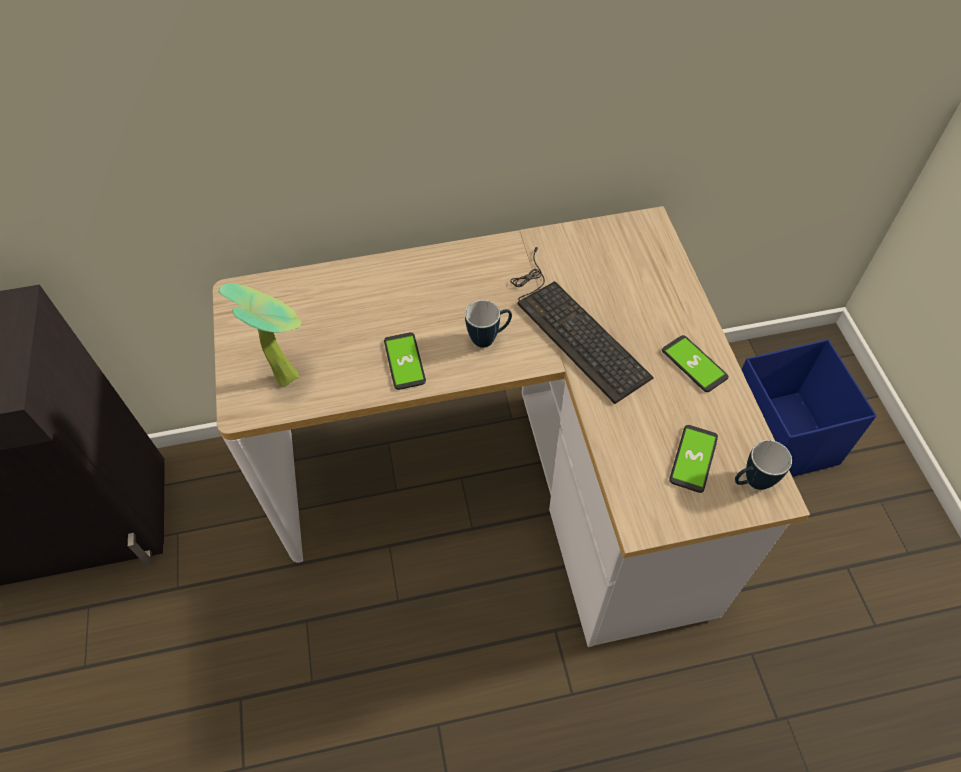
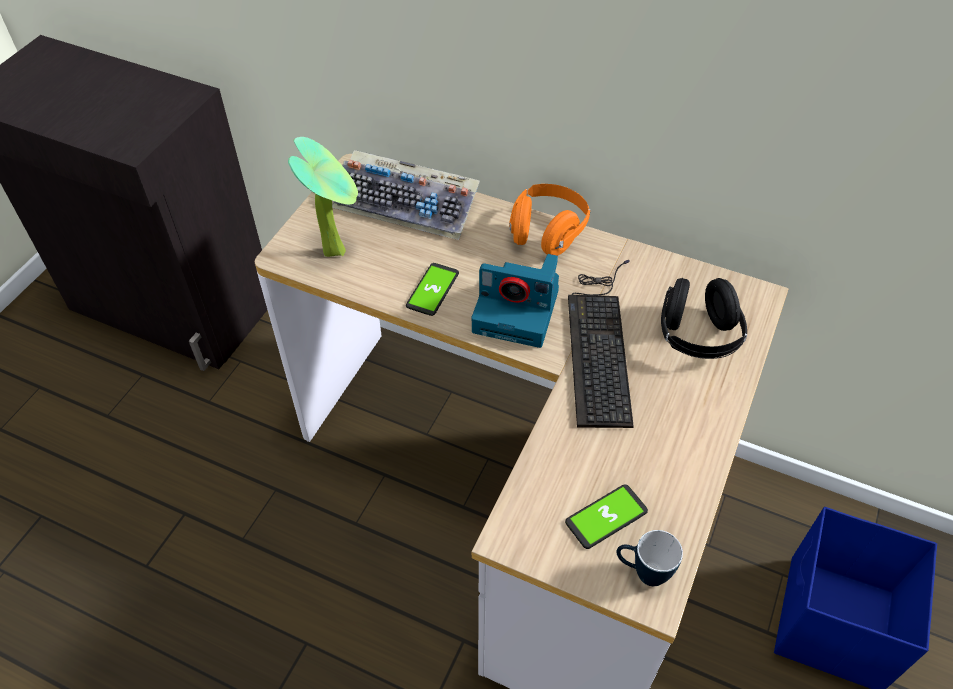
camera: 35 degrees right, 5 degrees down
mug [465,300,512,348] -> camera [471,254,559,348]
phone [662,335,728,392] -> none
none -> keyboard [332,150,480,240]
none -> orange headphones [509,184,590,256]
none -> black headphones [661,278,747,359]

